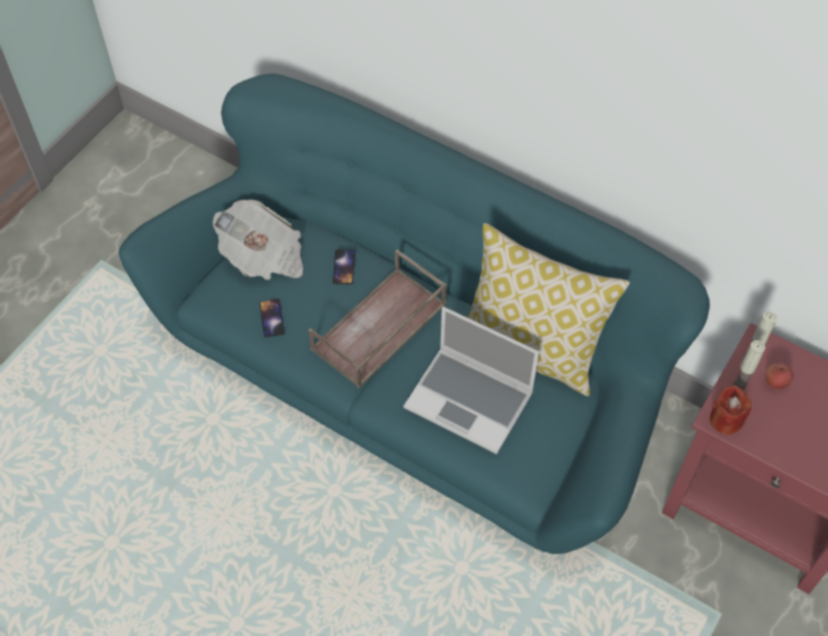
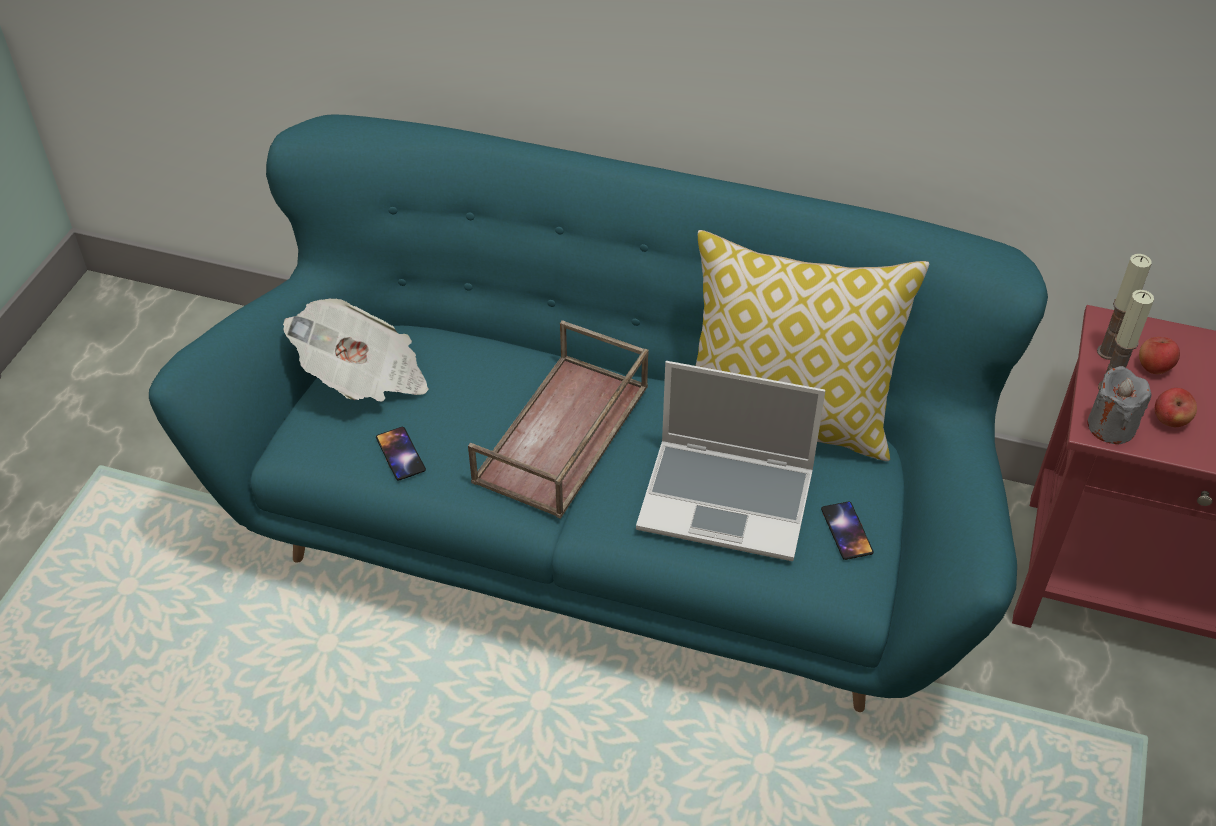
camera: 15 degrees left, 10 degrees down
phone [333,249,355,284] -> phone moved to [821,501,874,560]
red candle [710,386,751,435] -> grey candle [1087,366,1152,444]
none -> apple [1155,388,1197,427]

